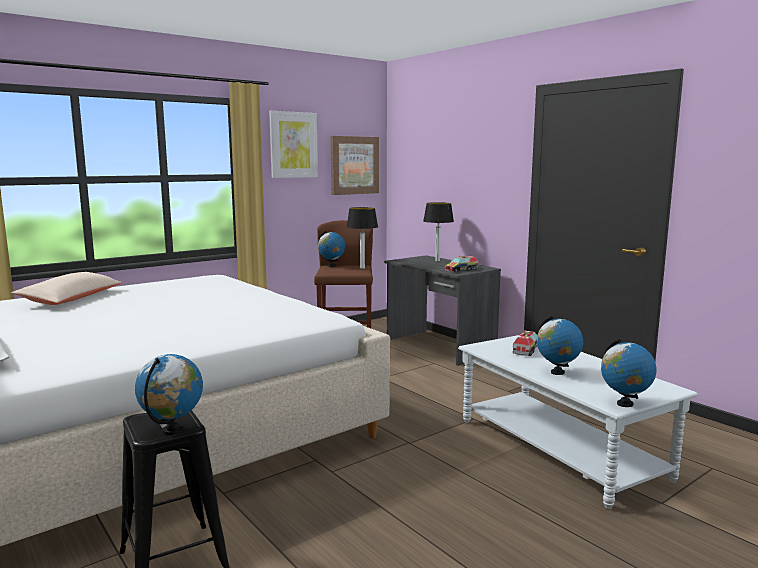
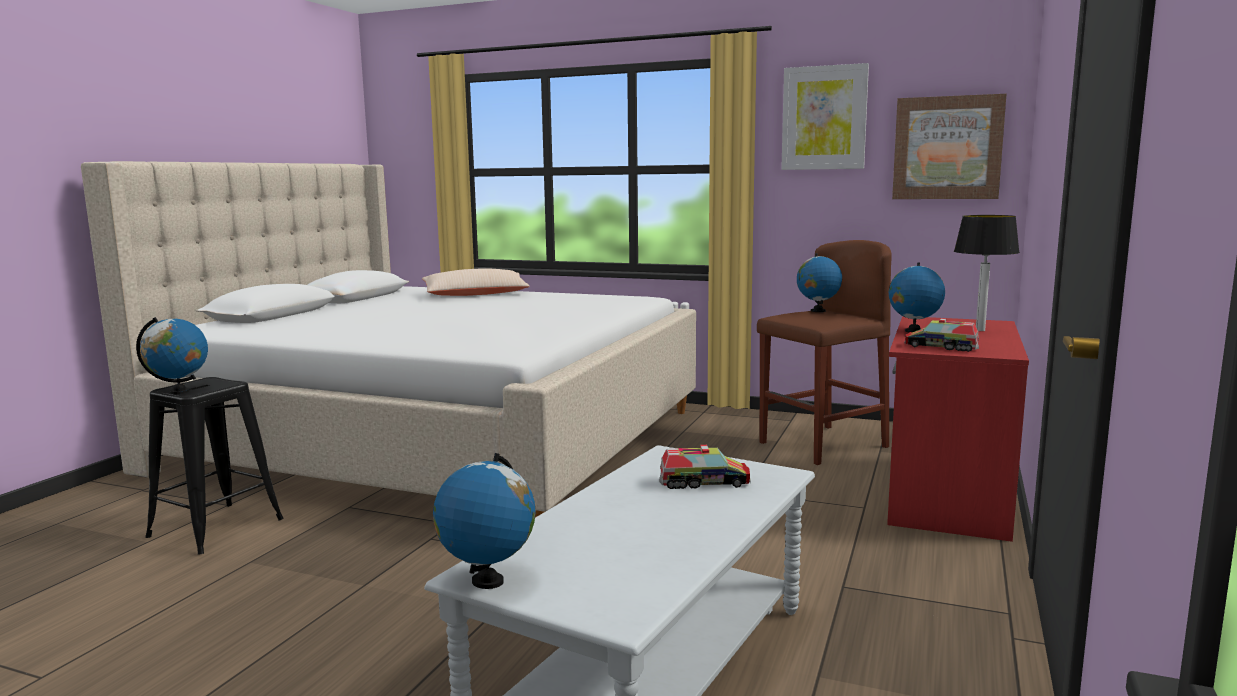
camera: 60 degrees right, 0 degrees up
table lamp [347,207,378,269] -> none
grey desk [384,255,501,366] -> red desk [887,316,1029,542]
globe [537,316,583,375] -> globe moved to [889,262,945,332]

